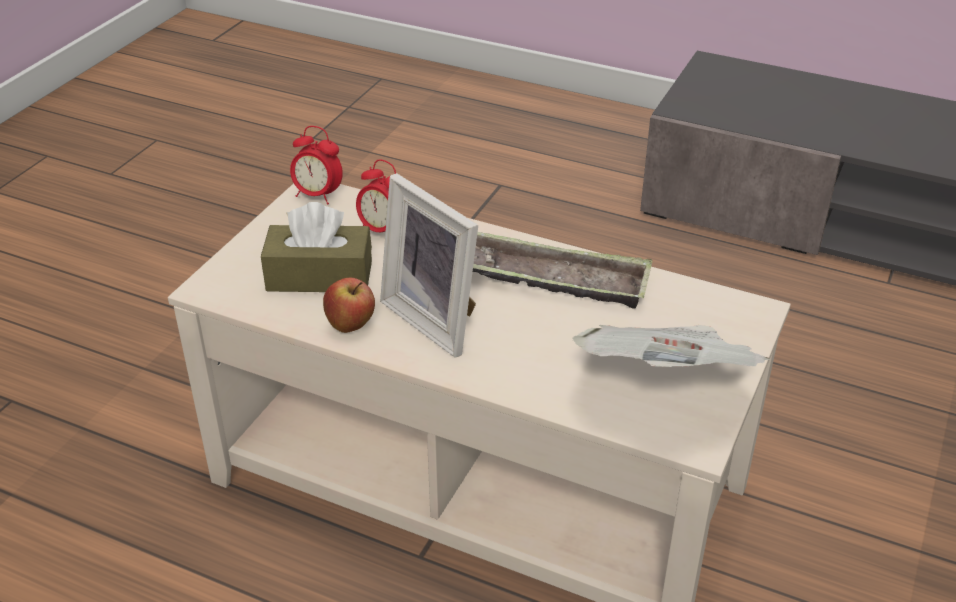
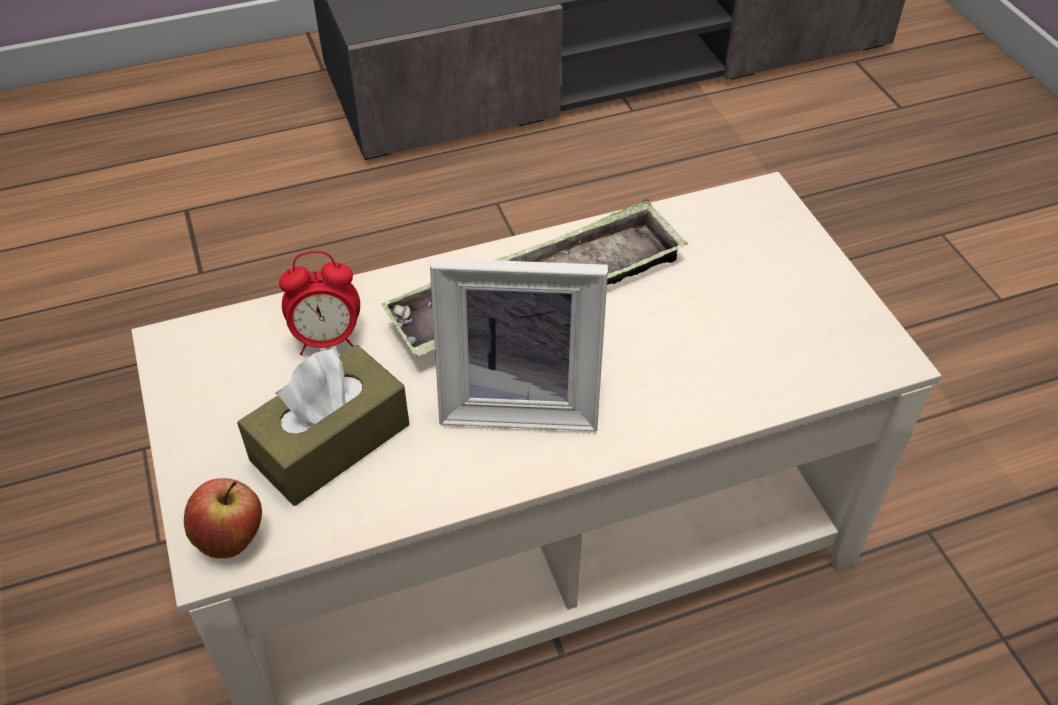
camera: 45 degrees left, 10 degrees up
alarm clock [290,126,343,205] -> none
apple [323,278,375,333] -> apple moved to [184,478,262,558]
newspaper [573,325,771,367] -> none

